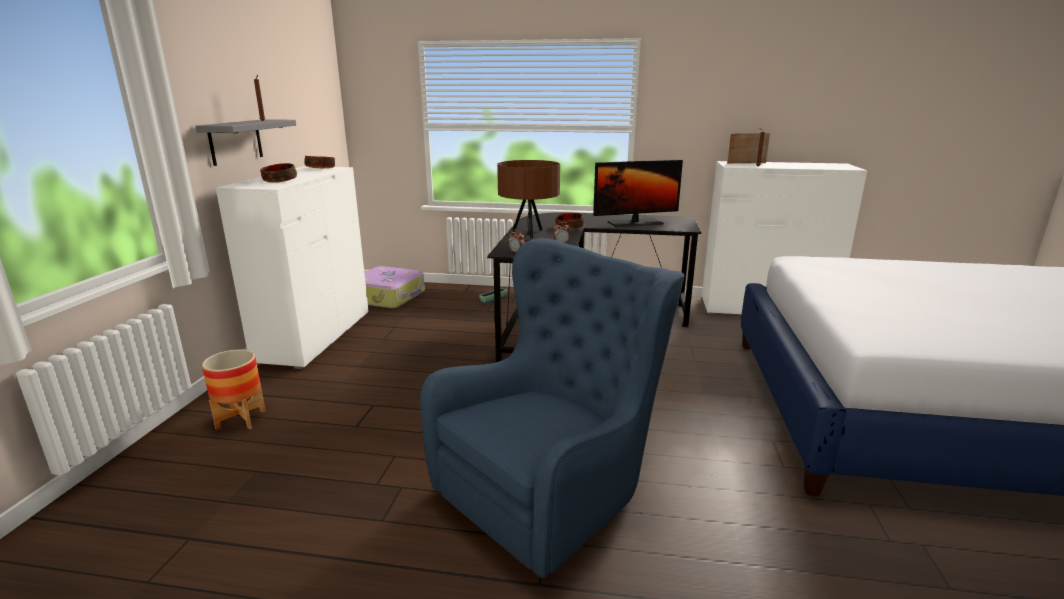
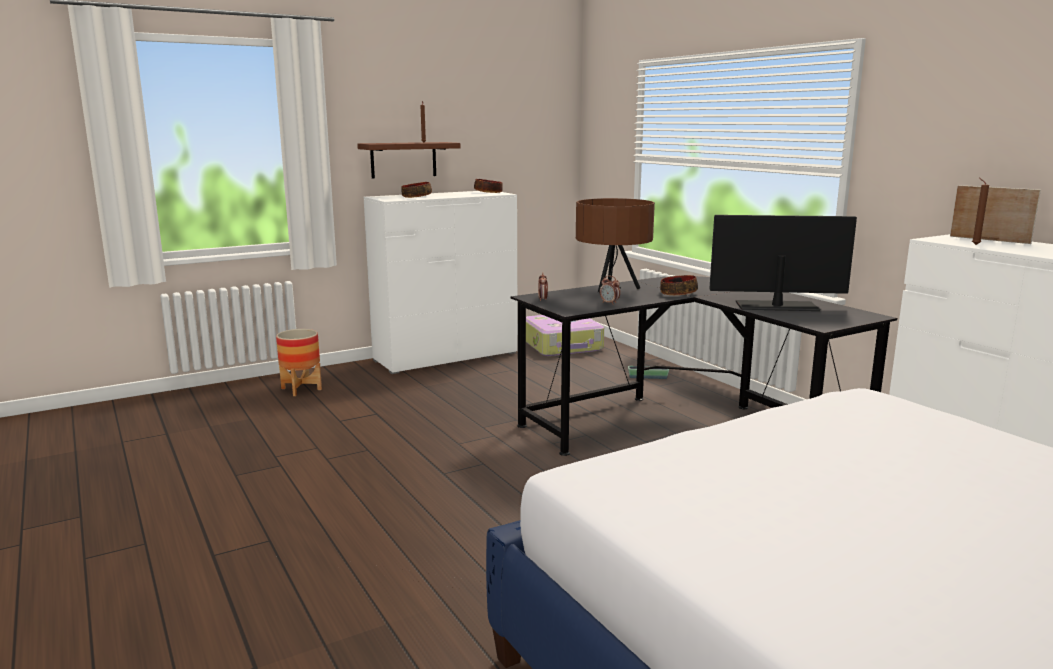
camera: 50 degrees right, 5 degrees down
grey shelf [195,119,296,166] -> brown shelf [357,142,460,179]
blue armchair [420,238,685,578] -> none
monitor [593,160,683,227] -> monitor turned 150 degrees clockwise [709,215,857,311]

